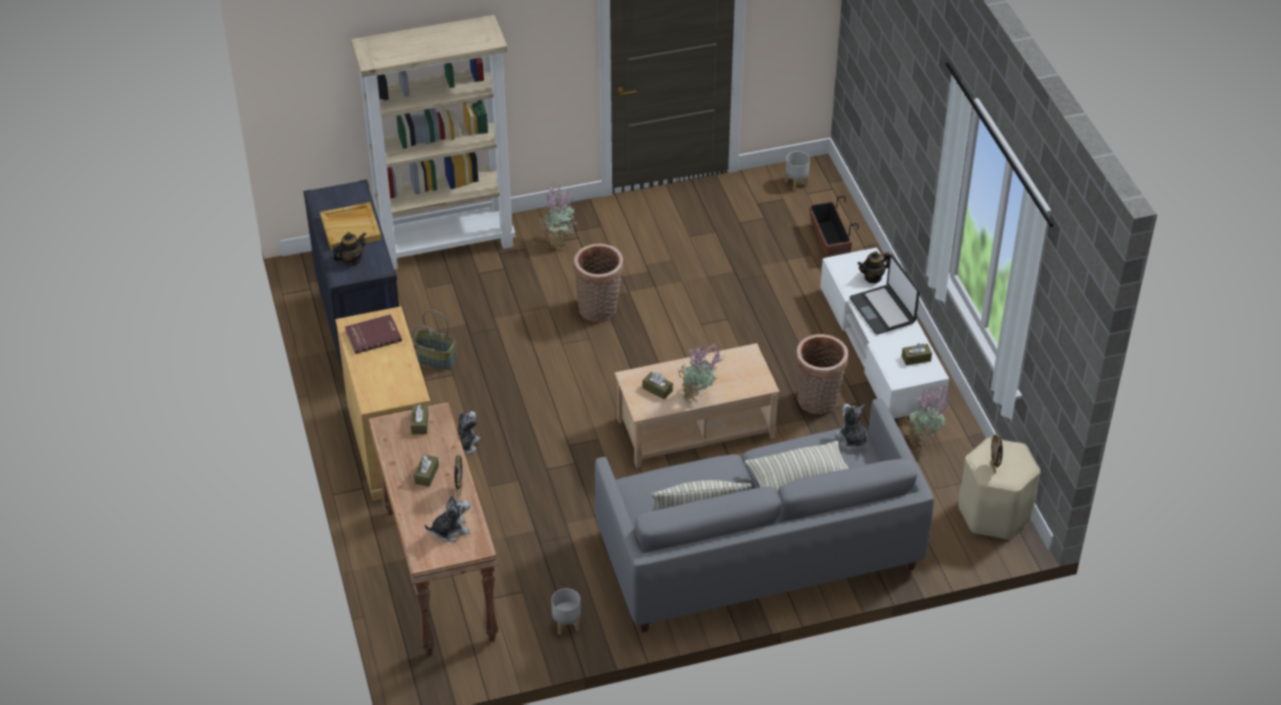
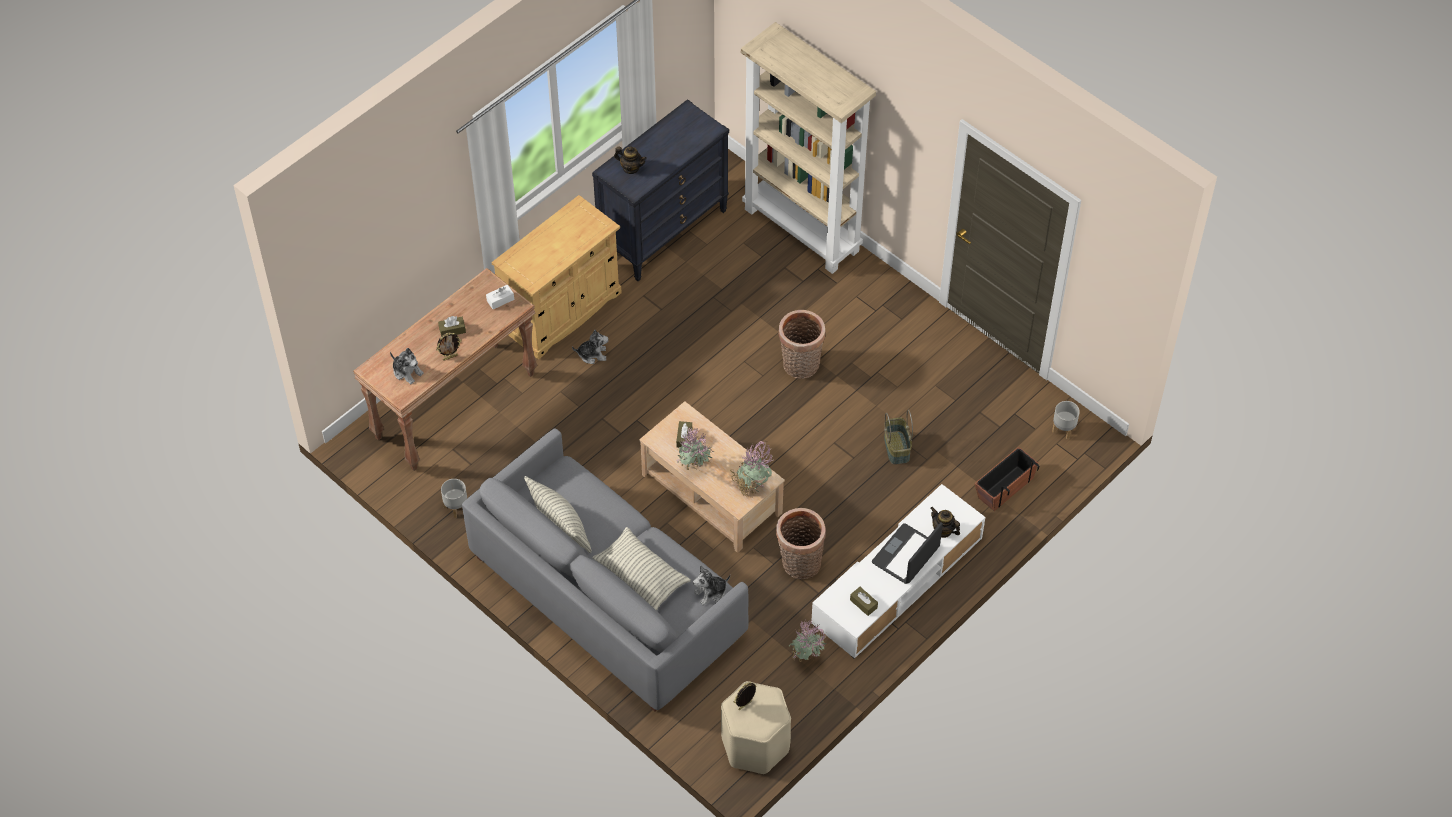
camera: 60 degrees right, 10 degrees up
beige tray [320,202,381,250] -> none
red book [345,314,402,354] -> none
brown tissue box [411,404,428,434] -> white tissue box [486,285,514,309]
basket [412,310,456,370] -> basket moved to [884,410,913,465]
potted plant [539,184,577,250] -> potted plant moved to [730,441,772,498]
plush toy [835,404,867,450] -> plush toy turned 150 degrees counterclockwise [693,565,730,605]

